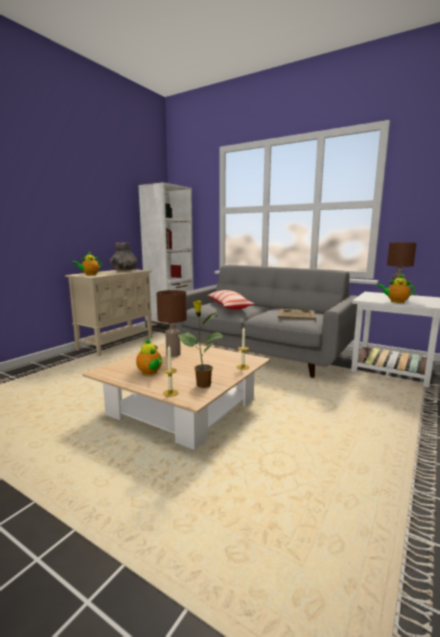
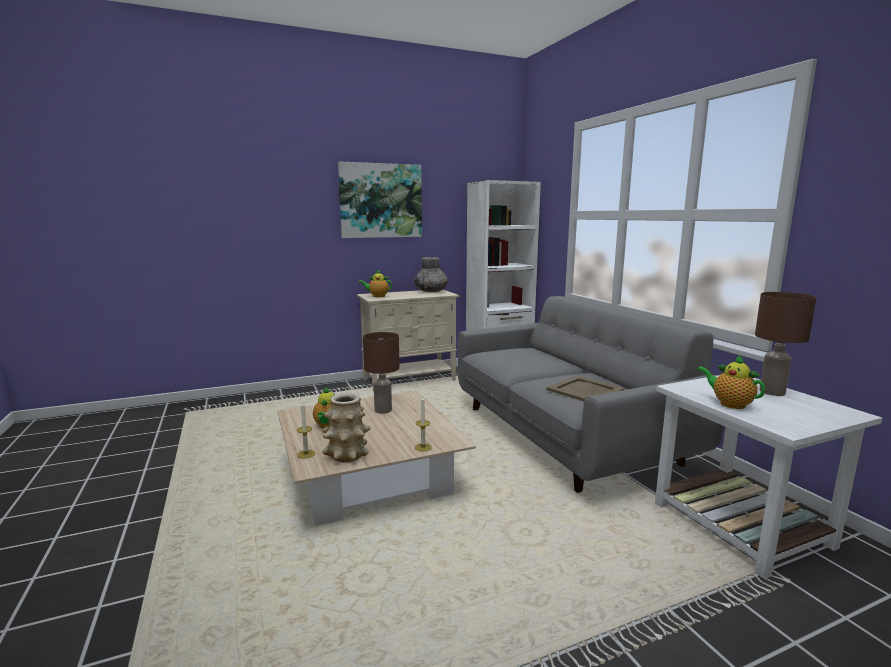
camera: 35 degrees right, 0 degrees up
potted plant [178,300,224,388] -> vase [322,393,371,462]
pillow [207,290,254,309] -> none
none -> picture [338,161,422,238]

